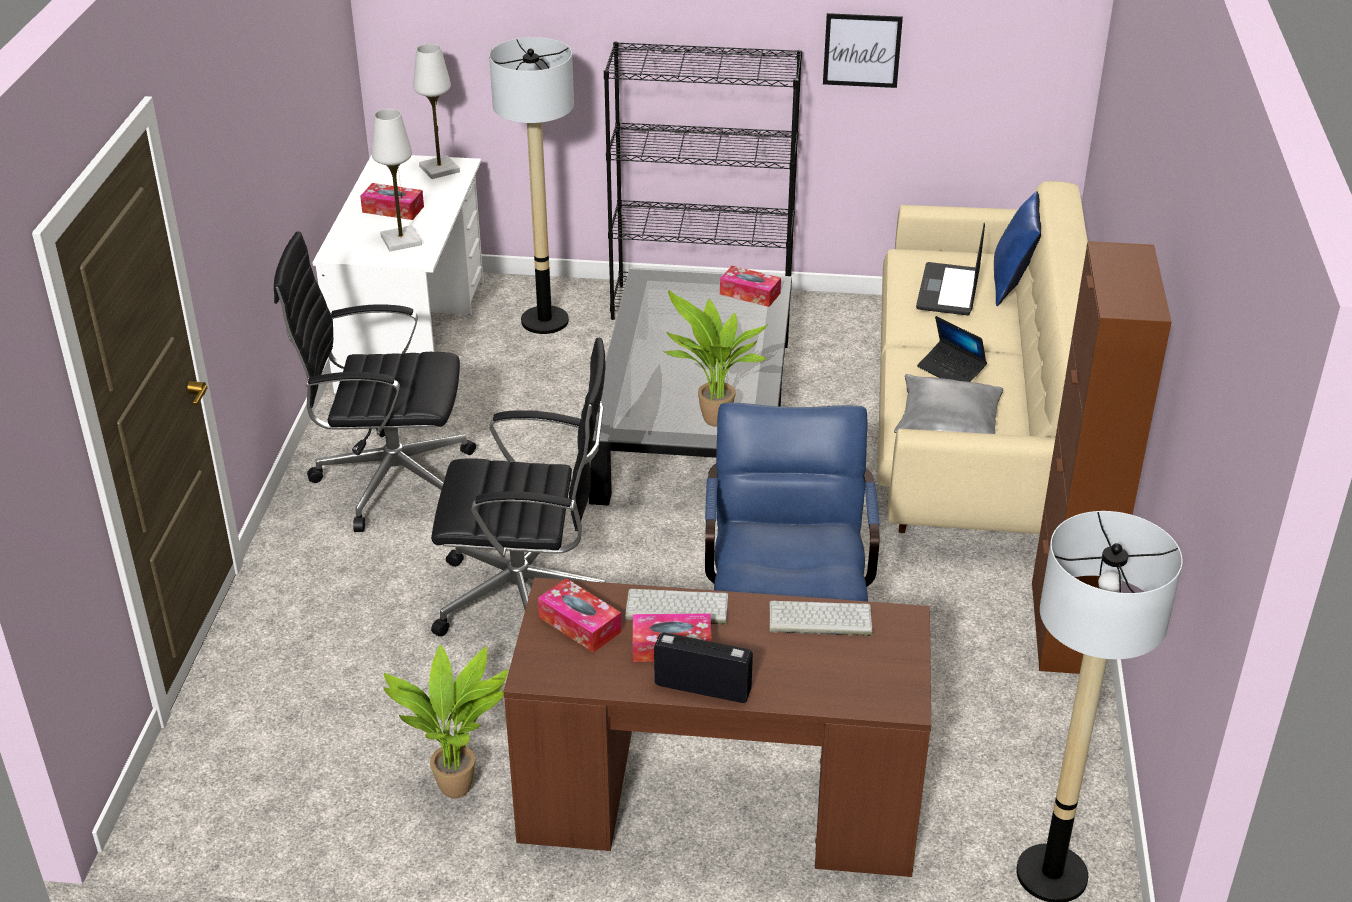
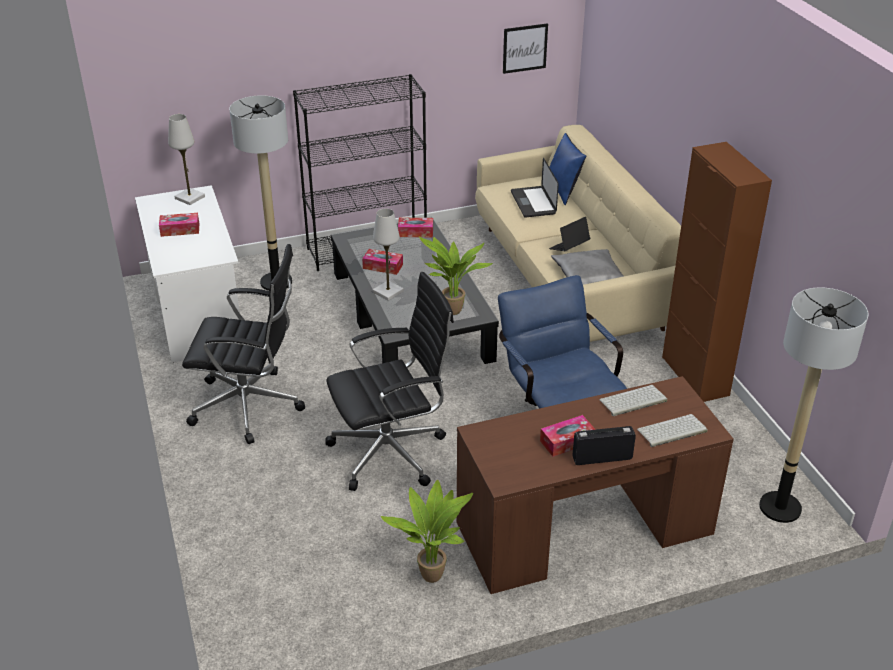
camera: 25 degrees left, 0 degrees up
black office chair [274,231,476,532] -> black office chair turned 150 degrees counterclockwise [182,244,305,444]
white table lamp [372,109,422,251] -> white table lamp moved to [373,208,404,301]
tissue box [538,578,622,653] -> tissue box moved to [362,249,403,275]
keyboard [625,589,728,625] -> keyboard moved to [637,414,707,447]
picture [823,13,903,88] -> picture moved to [503,23,548,74]
laptop [917,316,987,382] -> laptop turned 120 degrees clockwise [549,217,590,251]

